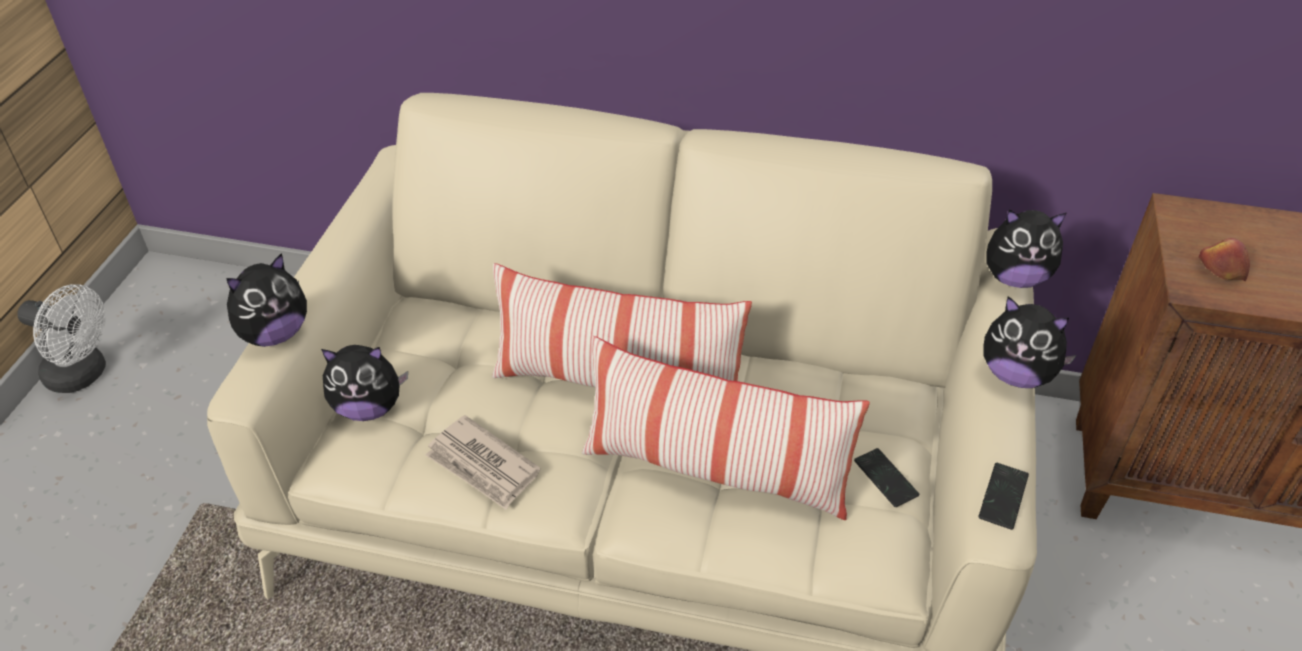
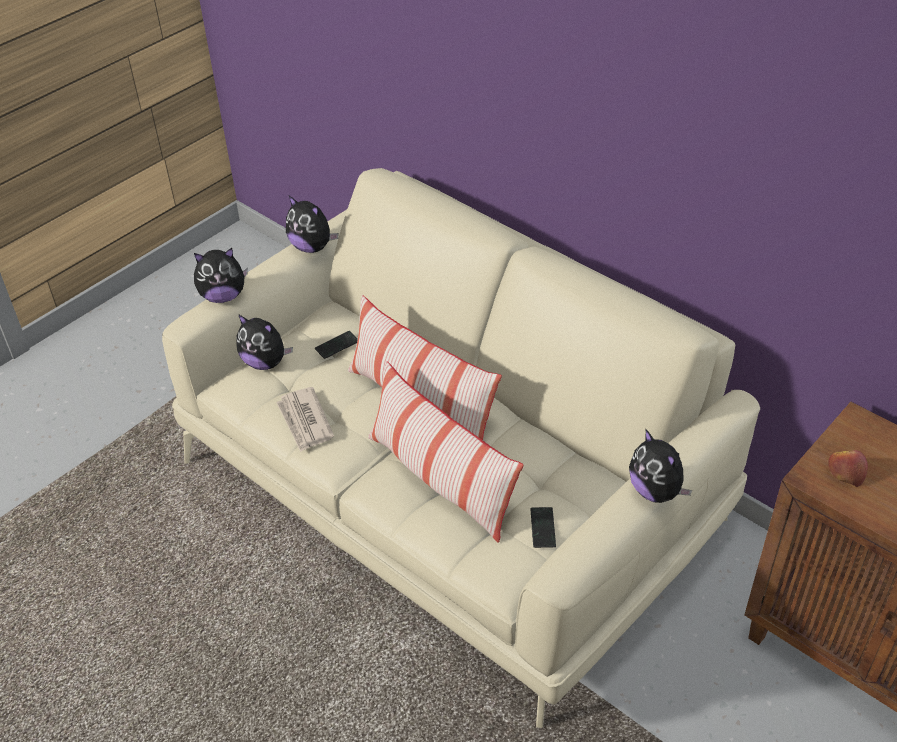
camera: 30 degrees right, 0 degrees up
white fan [17,284,106,393] -> none
phone [979,463,1029,530] -> phone moved to [315,331,358,359]
plush toy [986,209,1067,288] -> plush toy moved to [286,196,338,253]

